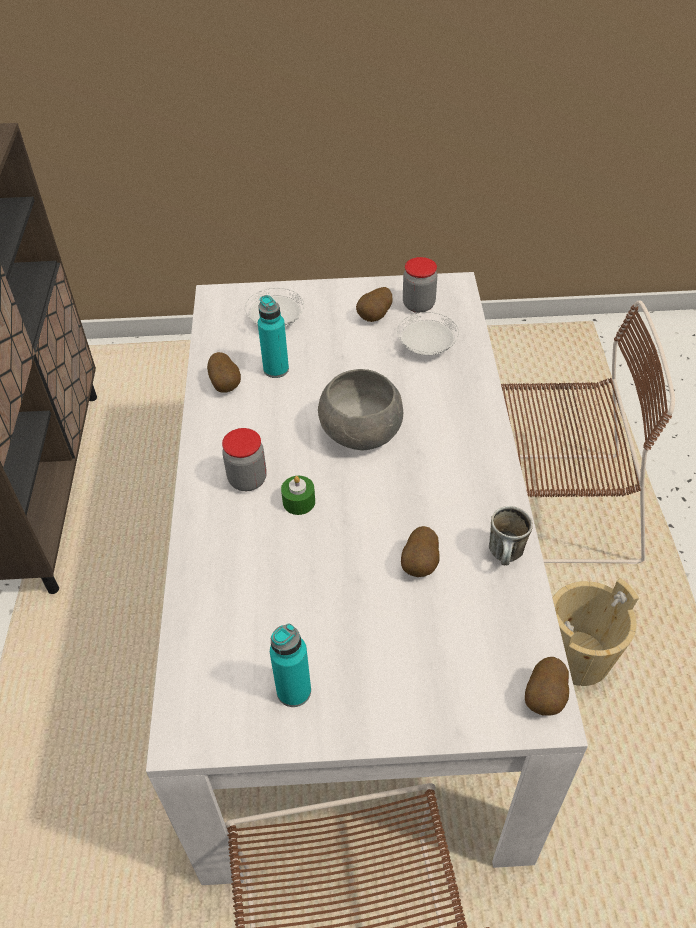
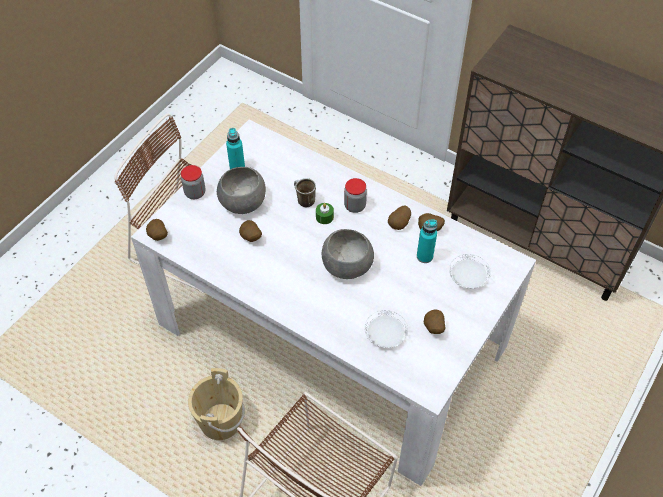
camera: 125 degrees right, 5 degrees up
jar [403,257,437,313] -> jar moved to [181,165,205,199]
mug [489,506,533,566] -> mug moved to [294,178,316,207]
none -> grey bowl [217,167,266,214]
none -> potato [388,205,411,230]

